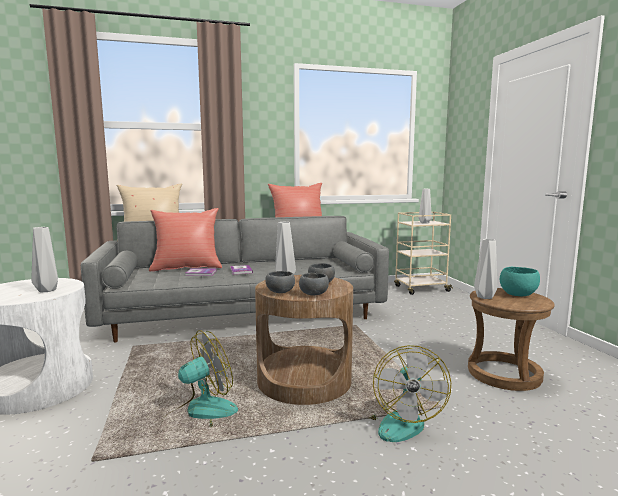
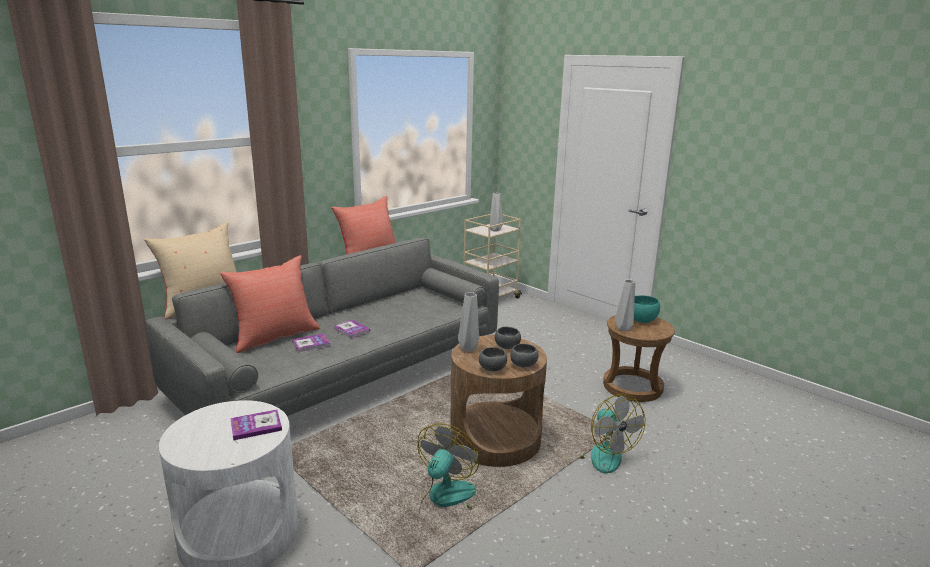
camera: 30 degrees left, 10 degrees up
grey vase [31,227,58,292] -> book [230,409,282,440]

